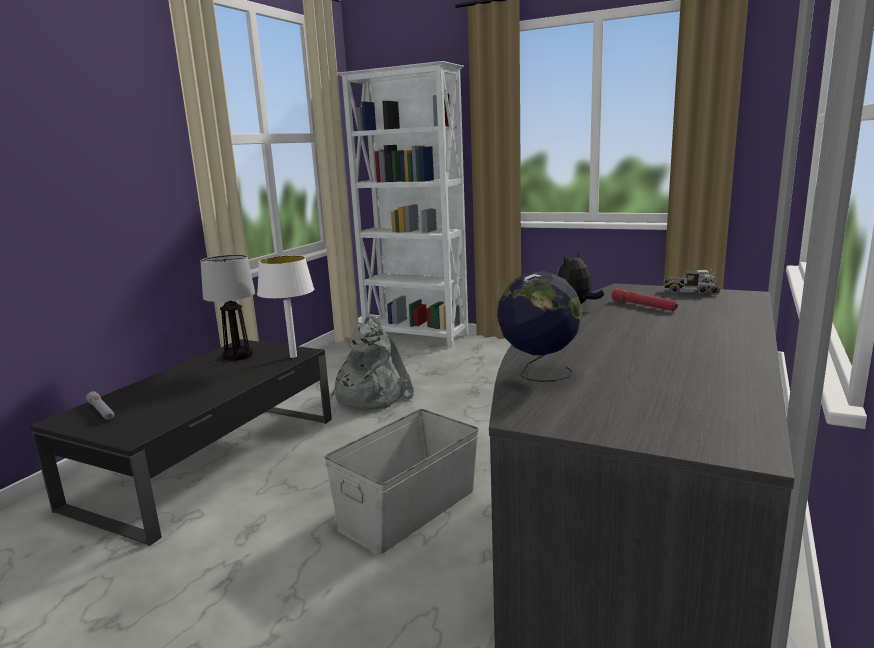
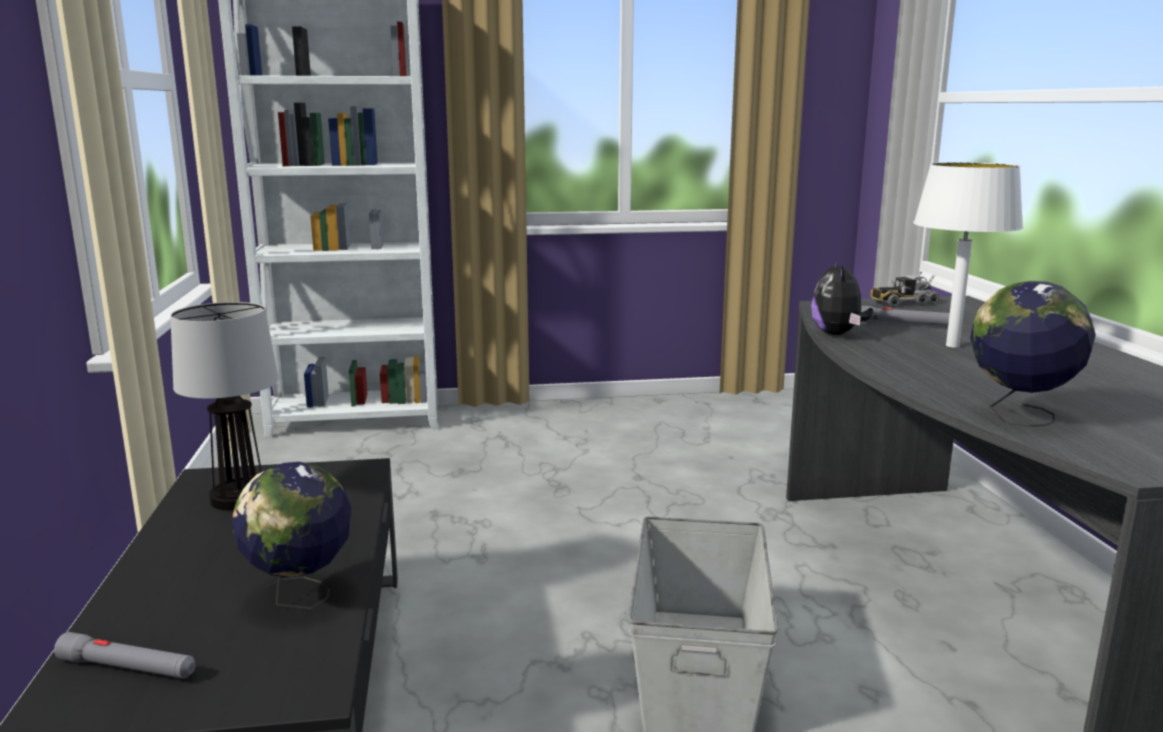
camera: 35 degrees left, 0 degrees up
white table lamp [257,255,314,358] -> white table lamp moved to [913,162,1023,348]
grey backpack [331,316,414,410] -> none
red flashlight [612,289,678,311] -> grey flashlight [861,306,950,326]
none -> globe [232,462,351,609]

